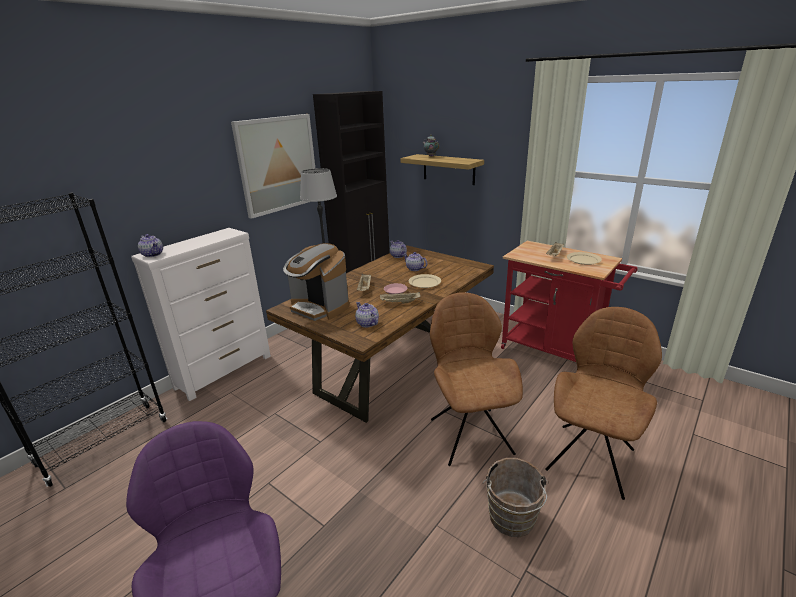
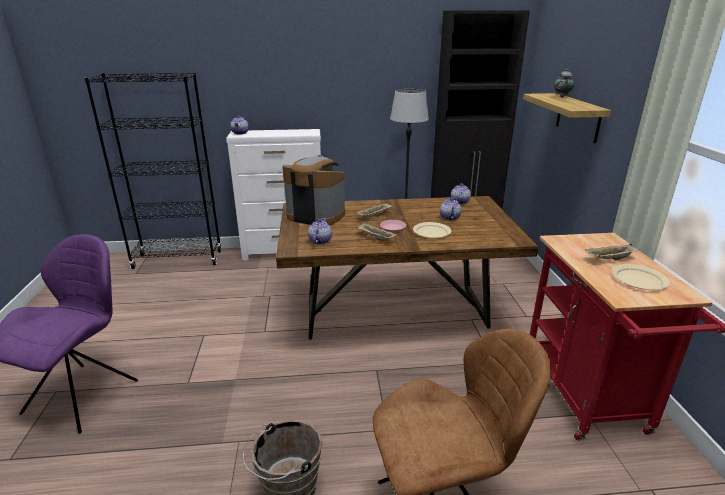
camera: 45 degrees right, 0 degrees up
picture [231,114,315,219] -> none
coffee machine [283,243,349,321] -> coffee machine turned 120 degrees clockwise [282,155,345,225]
brown chair [430,292,523,466] -> none

